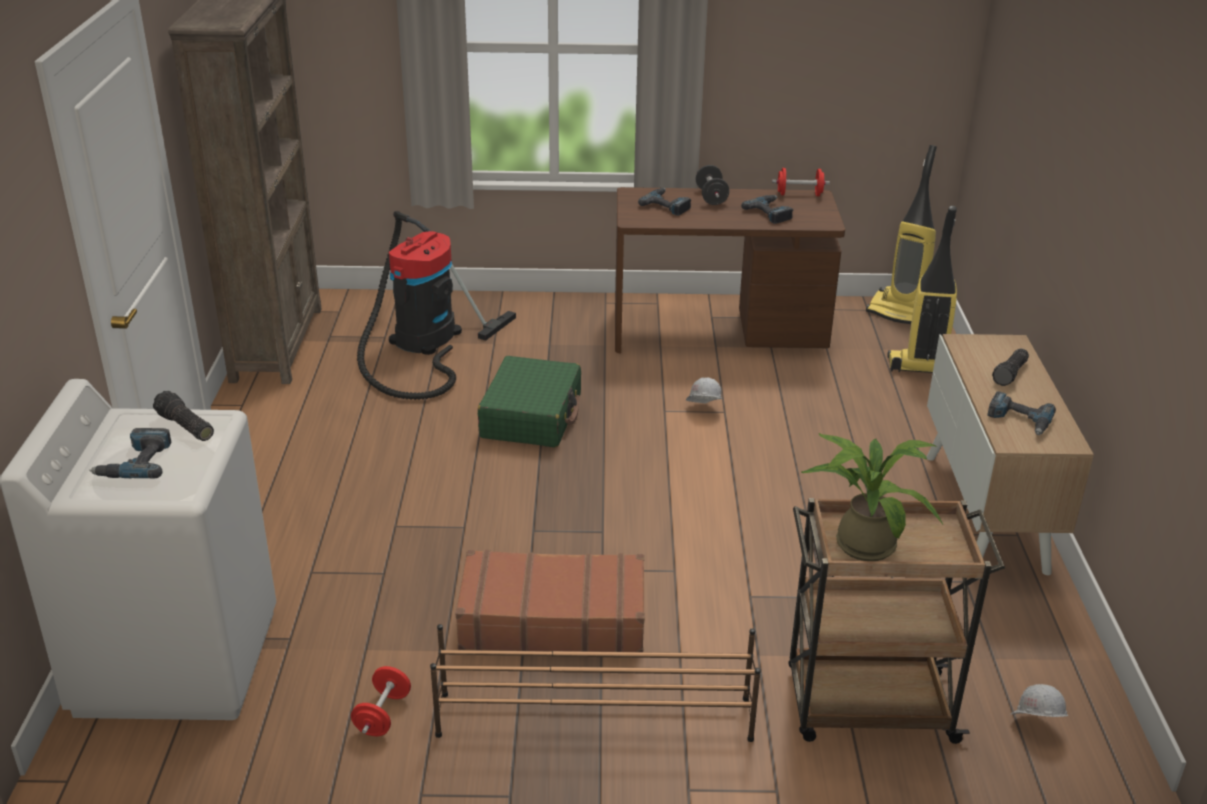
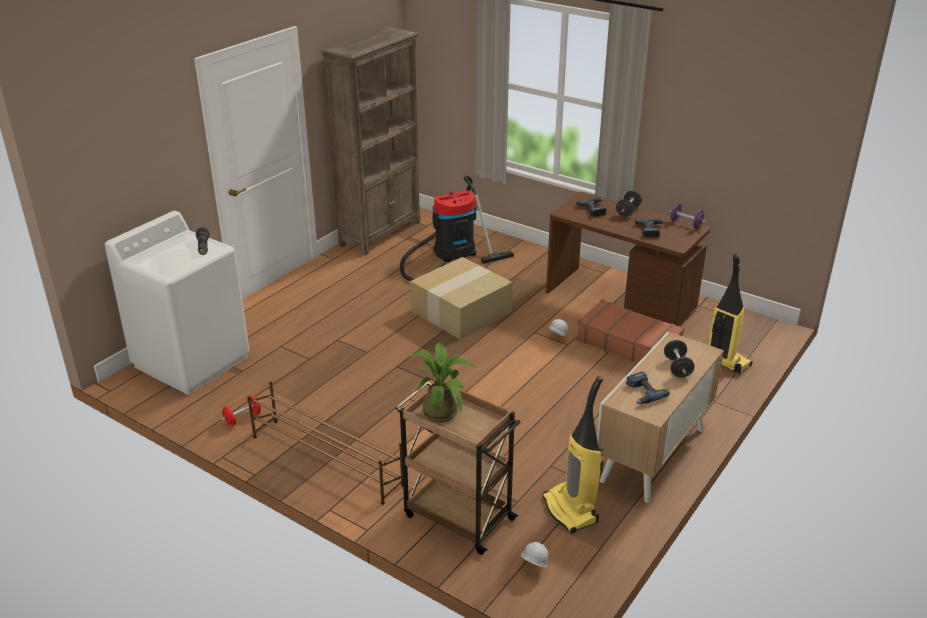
camera: 35 degrees right, 0 degrees up
power drill [89,428,171,478] -> none
brown suitcase [456,550,645,652] -> brown suitcase moved to [576,300,684,363]
green suitcase [478,356,581,447] -> cardboard box [410,257,513,340]
red dumbbell [772,168,830,196] -> purple dumbbell [669,204,706,229]
vacuum cleaner [866,145,937,324] -> vacuum cleaner moved to [542,376,603,534]
flashlight [992,349,1029,386] -> black dumbbell [664,340,695,378]

